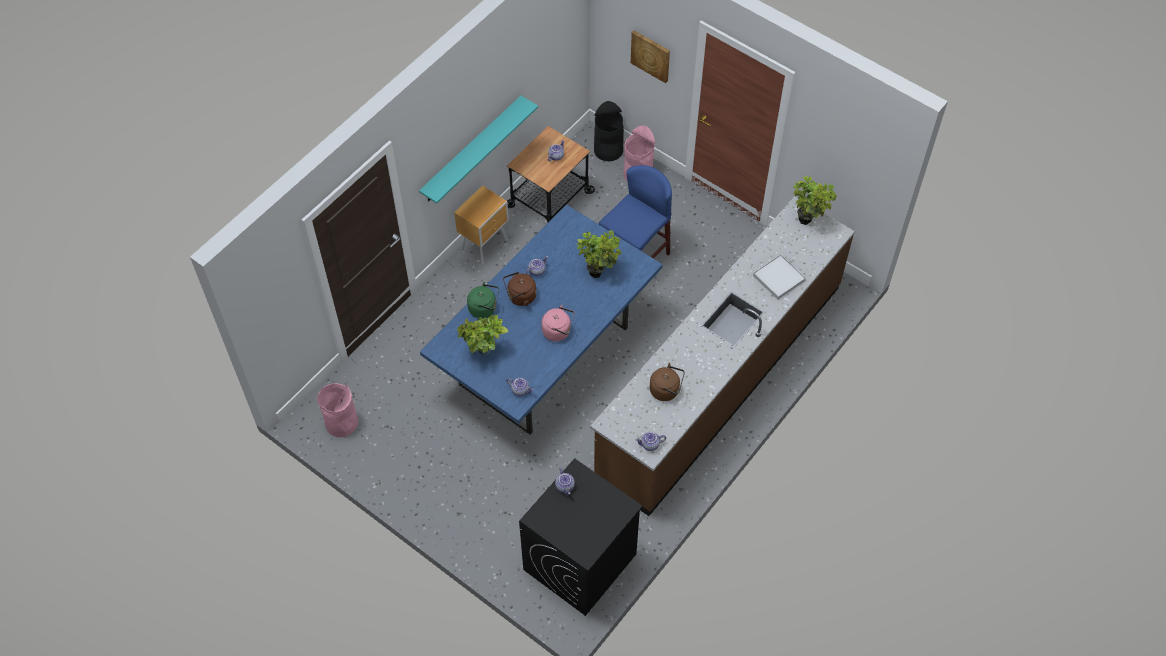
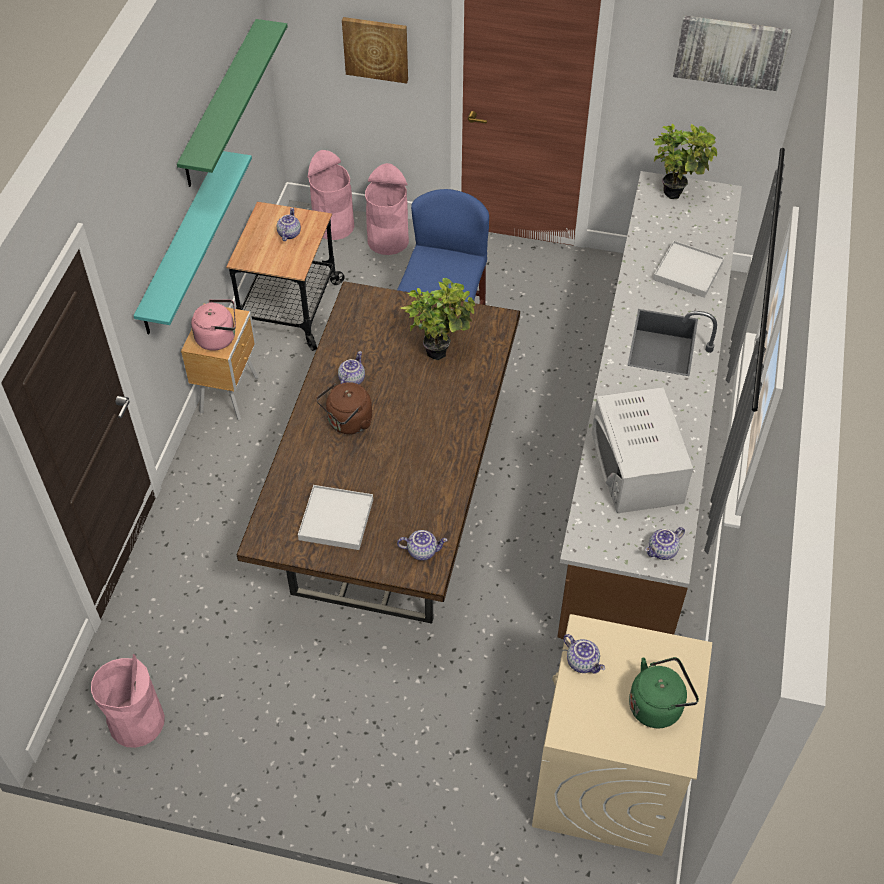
camera: 25 degrees left, 5 degrees down
blue dining table [420,204,662,435] -> brown dining table [237,281,520,624]
potted plant [457,315,508,355] -> white tray [298,485,373,550]
green kettle [467,282,499,319] -> green kettle moved to [629,657,699,728]
black washing machine [519,458,642,616] -> beige washing machine [532,614,712,856]
pink kettle [541,305,575,341] -> pink kettle moved to [191,299,236,351]
black trash can [594,101,624,161] -> pink trash can [308,150,354,240]
brown kettle [650,363,685,401] -> white microwave [592,387,693,513]
none -> green shelf [177,19,288,187]
none -> picture [673,15,792,91]

